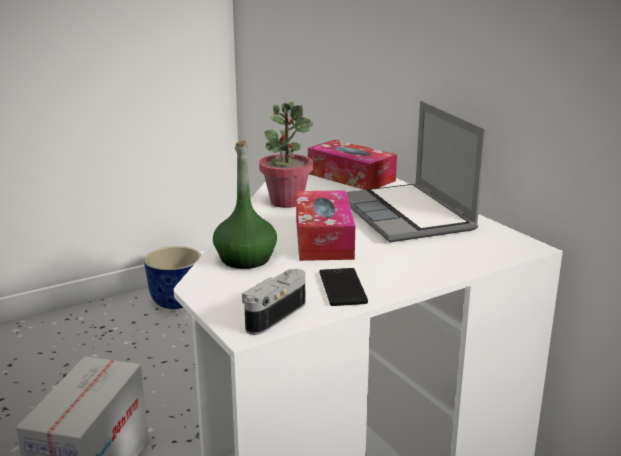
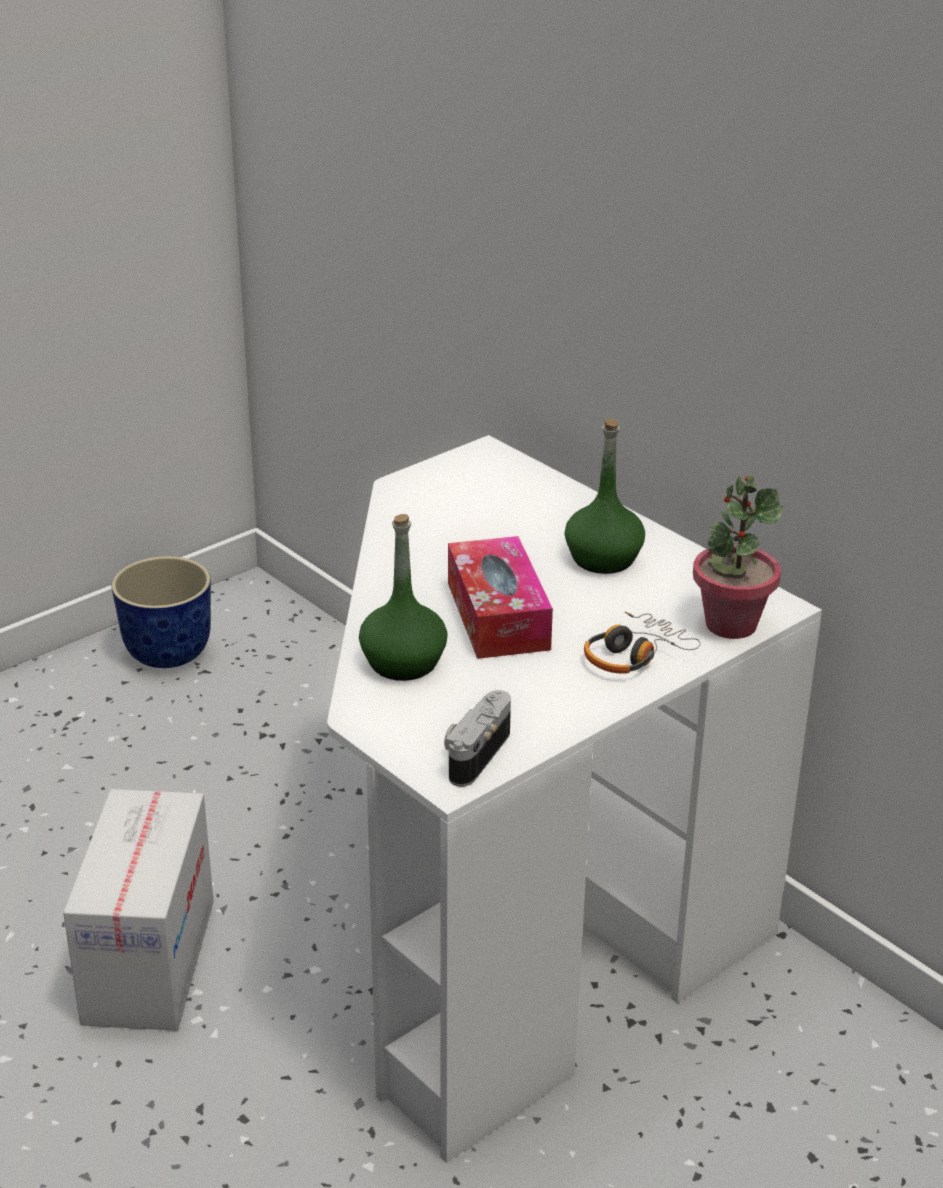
camera: 10 degrees left, 10 degrees up
potted plant [259,101,313,208] -> potted plant moved to [693,475,783,639]
tissue box [308,140,397,190] -> none
phone [320,268,368,306] -> none
laptop [346,101,486,243] -> green bottle [565,419,645,574]
none -> headphones [584,611,701,674]

